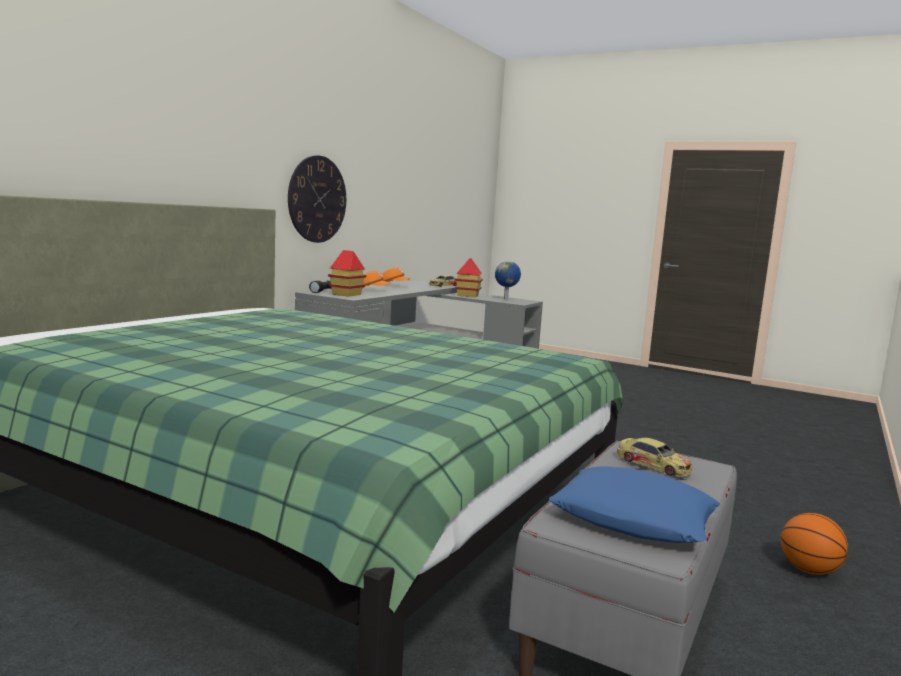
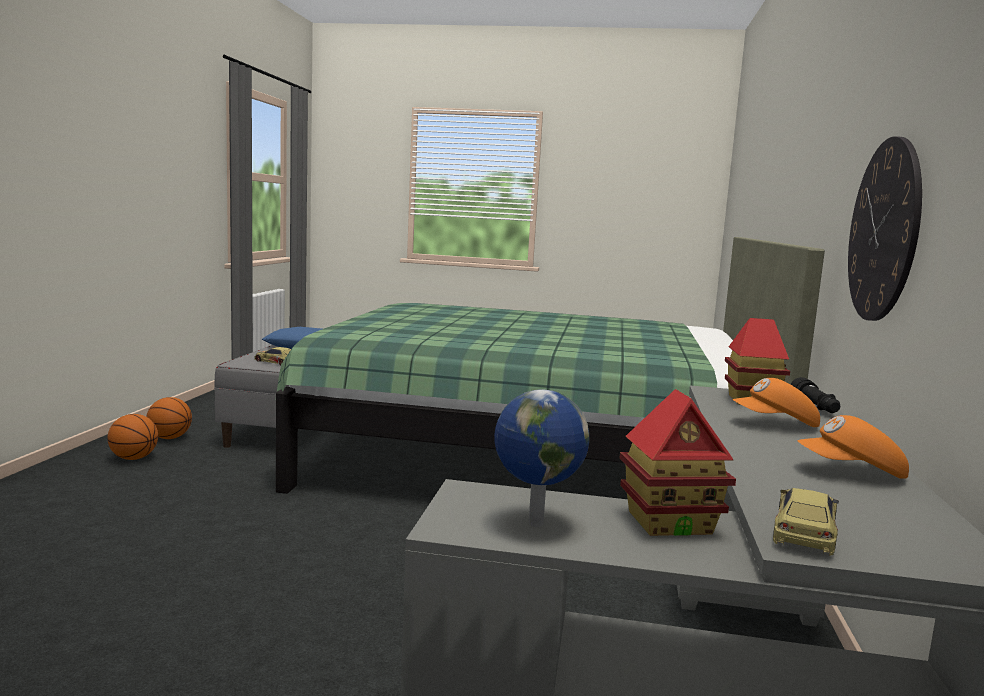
camera: 160 degrees right, 0 degrees up
none -> basketball [146,397,192,439]

